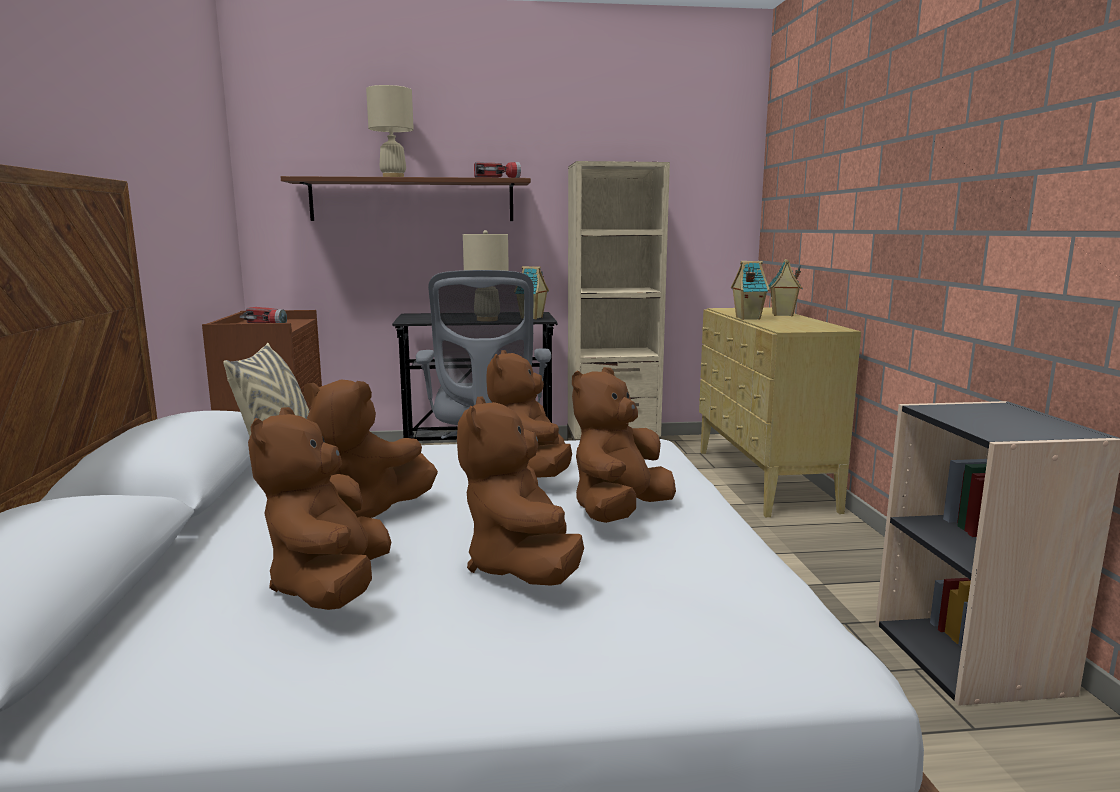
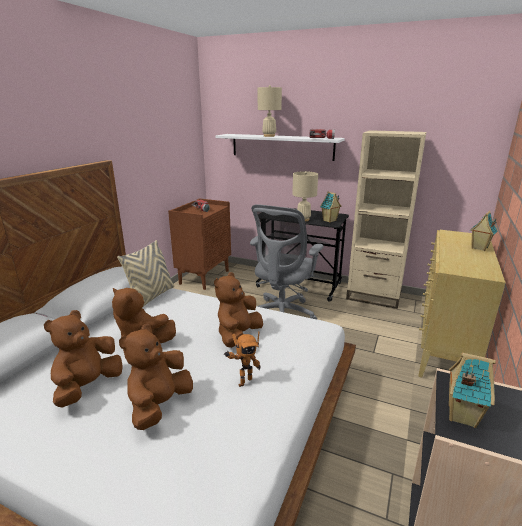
camera: 30 degrees right, 10 degrees up
brown shelf [281,176,531,221] -> white shelf [215,134,345,161]
brown plush toy [572,367,676,523] -> toy robot [224,331,260,387]
toy house [731,261,770,320] -> toy house moved to [449,353,496,428]

